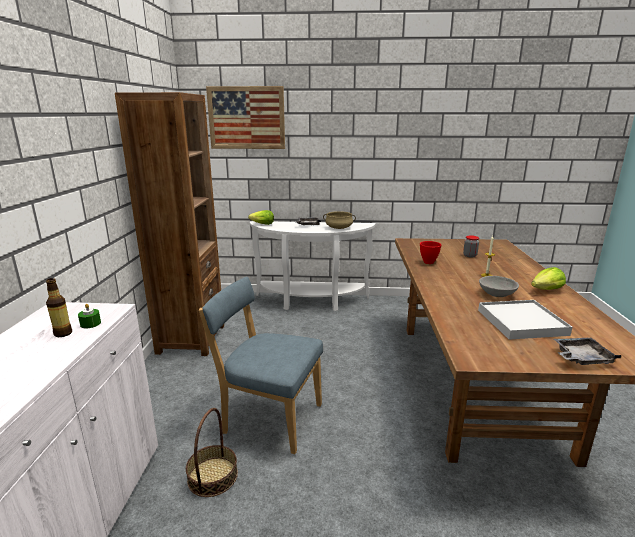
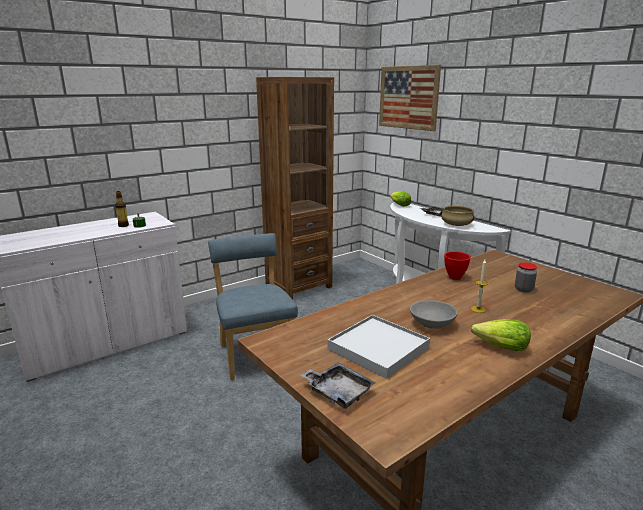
camera: 50 degrees right, 0 degrees up
basket [186,408,238,497] -> none

